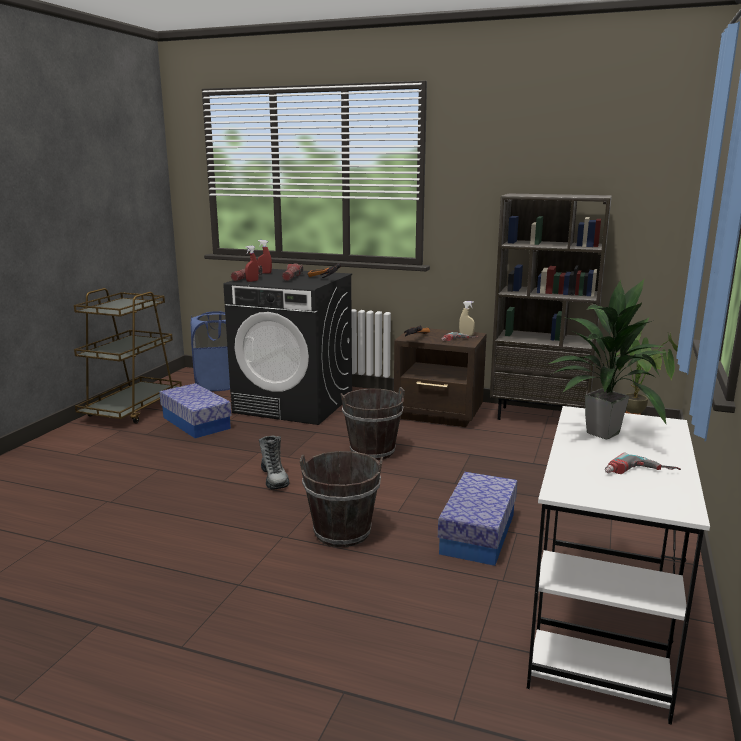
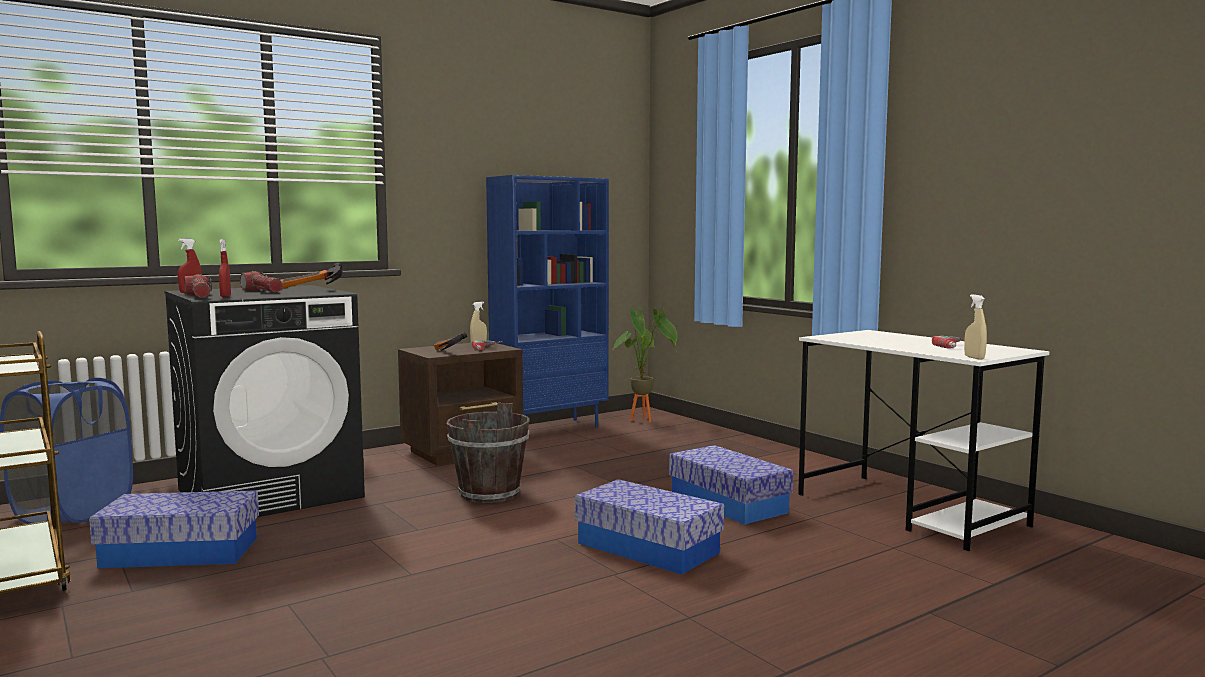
camera: 55 degrees left, 10 degrees down
boot [259,436,289,489] -> none
brown bucket [300,451,383,547] -> storage box [575,479,724,575]
brown bookcase [490,194,612,420] -> blue bookcase [486,175,609,428]
potted plant [548,279,667,439] -> none
none -> beige spray bottle [964,294,987,359]

